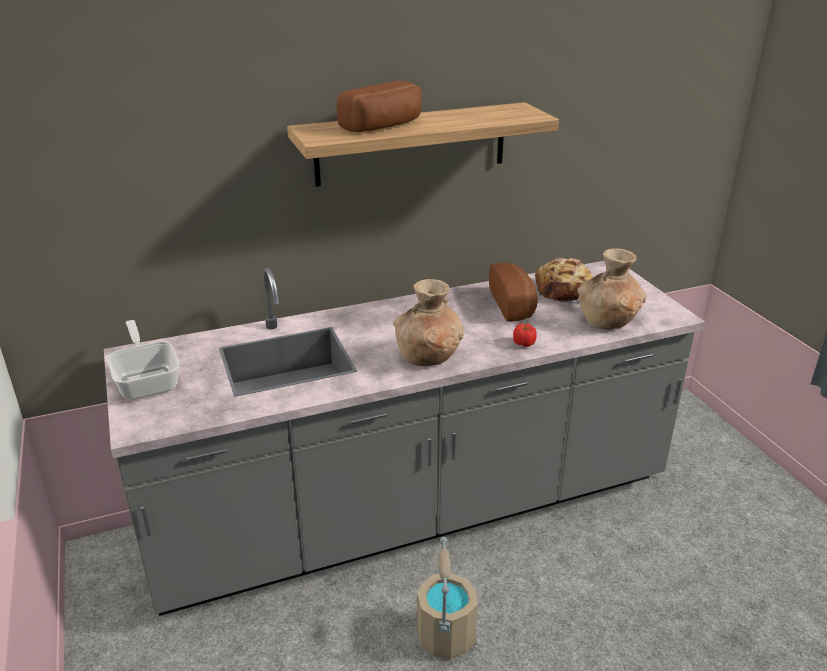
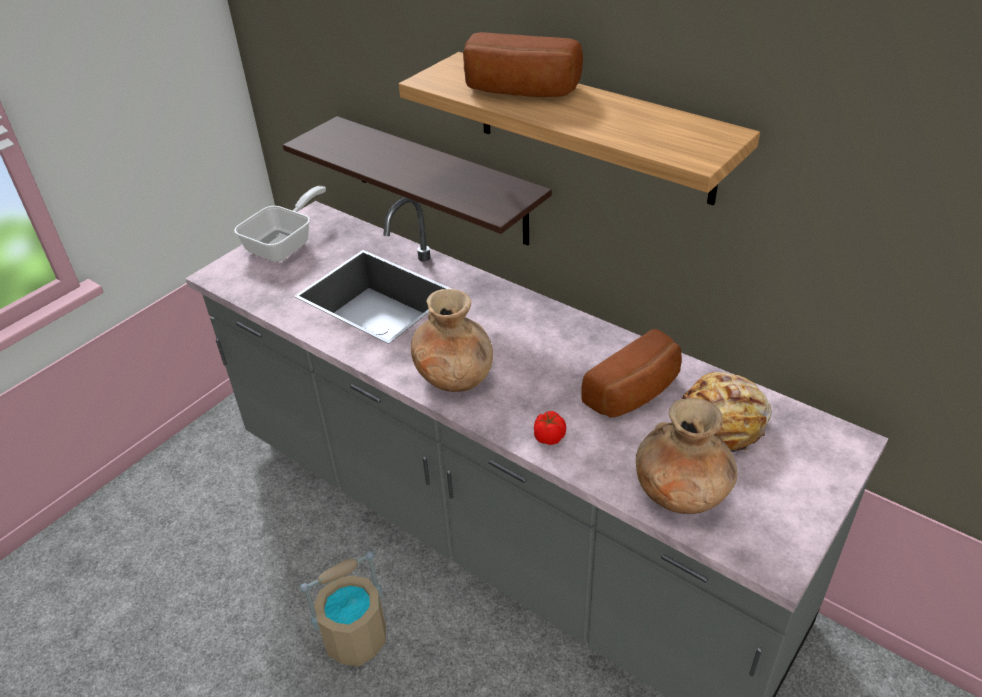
camera: 60 degrees right, 10 degrees up
none -> shelf [283,116,552,245]

